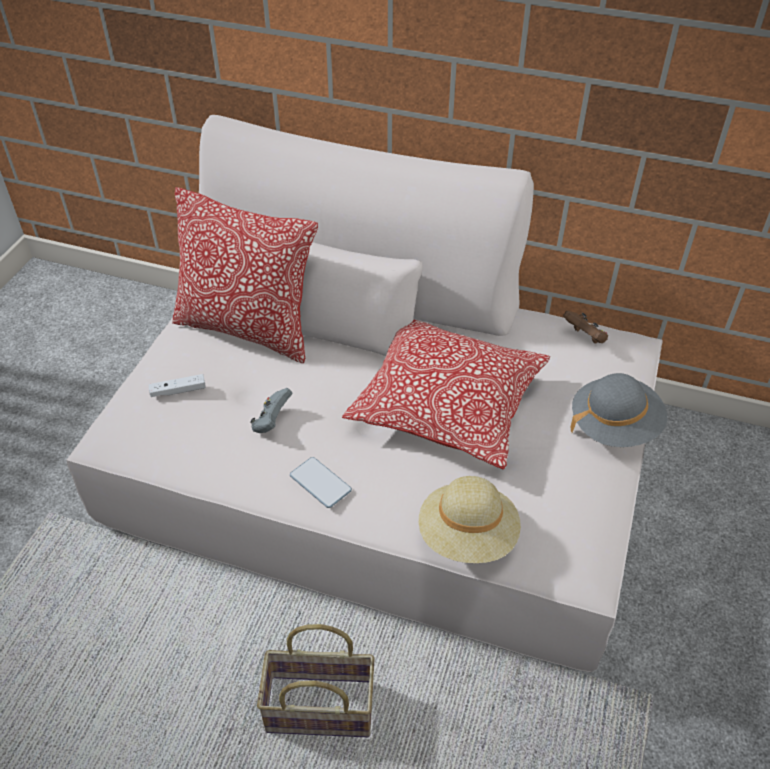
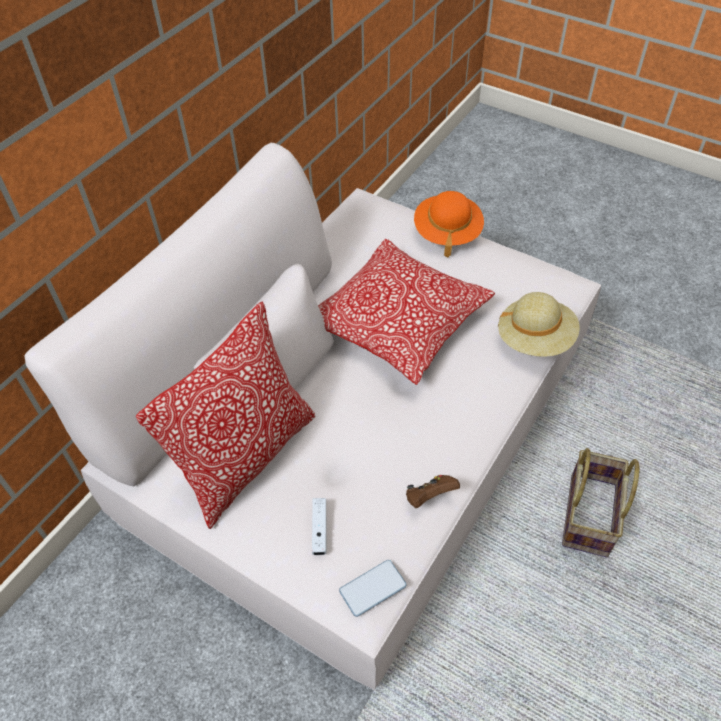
camera: 75 degrees left, 5 degrees up
grey game controller [250,388,293,433] -> none
phone [290,457,352,508] -> phone moved to [339,560,406,617]
brown game controller [563,311,608,344] -> brown game controller moved to [406,475,460,508]
grey hat [570,373,667,447] -> orange hat [414,191,484,258]

